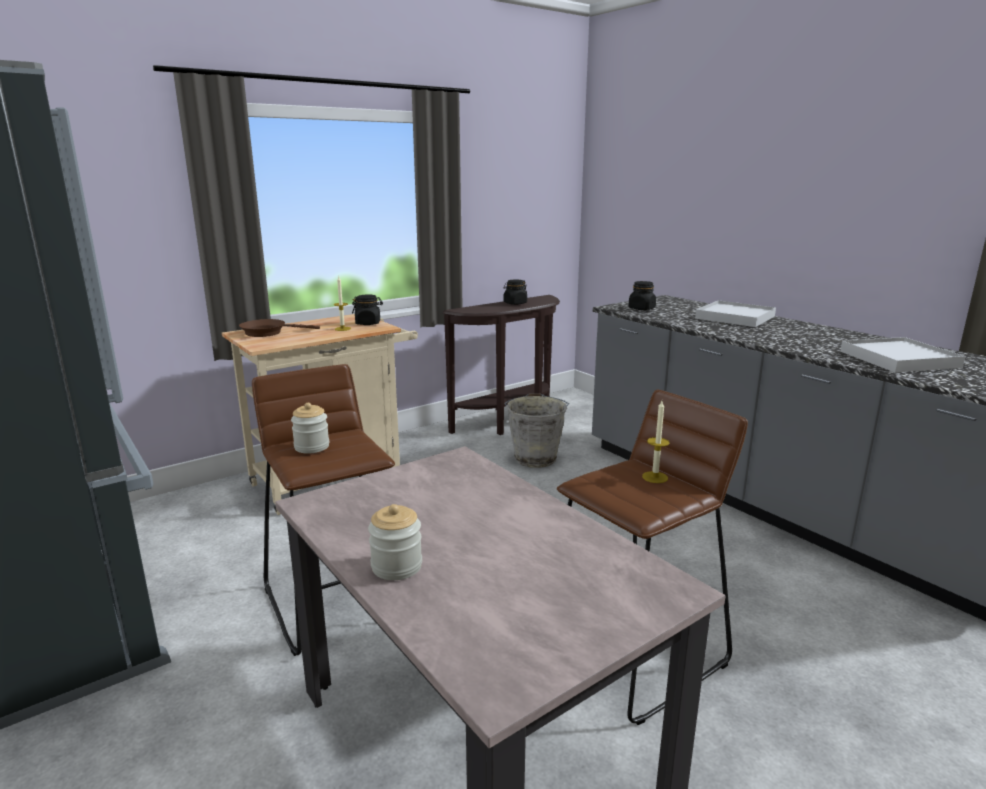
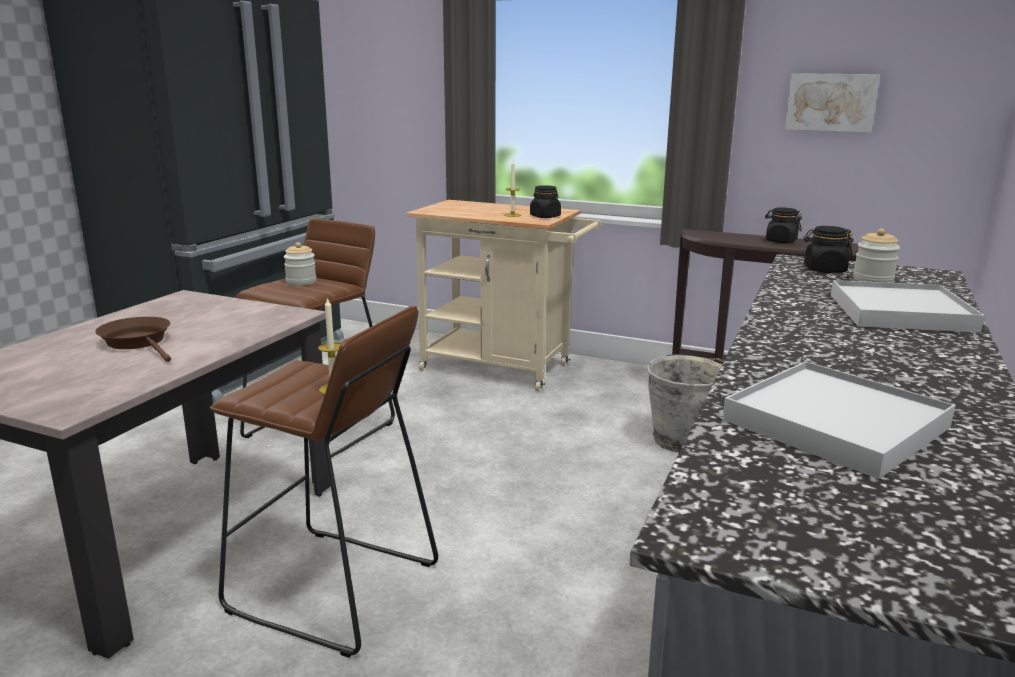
camera: 60 degrees right, 0 degrees up
brown frying pan [239,319,320,337] -> brown frying pan moved to [95,317,171,362]
jar [368,504,422,580] -> jar moved to [853,228,900,283]
none -> picture [784,73,880,132]

